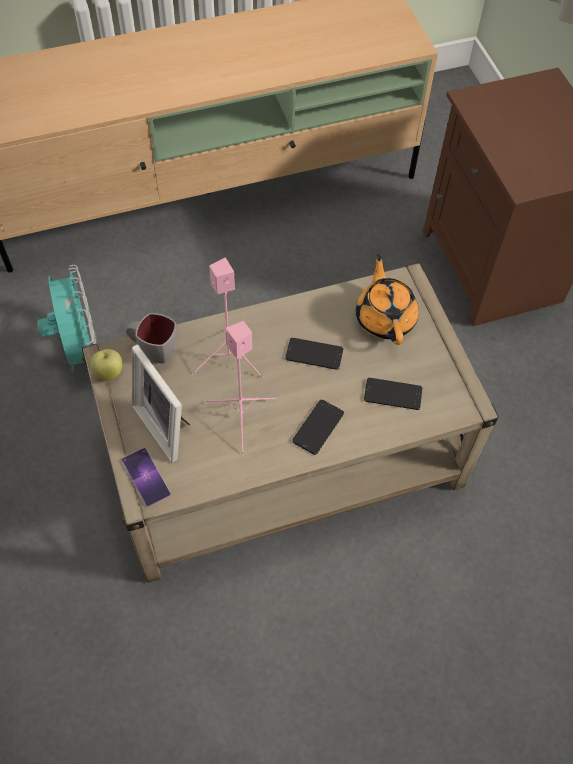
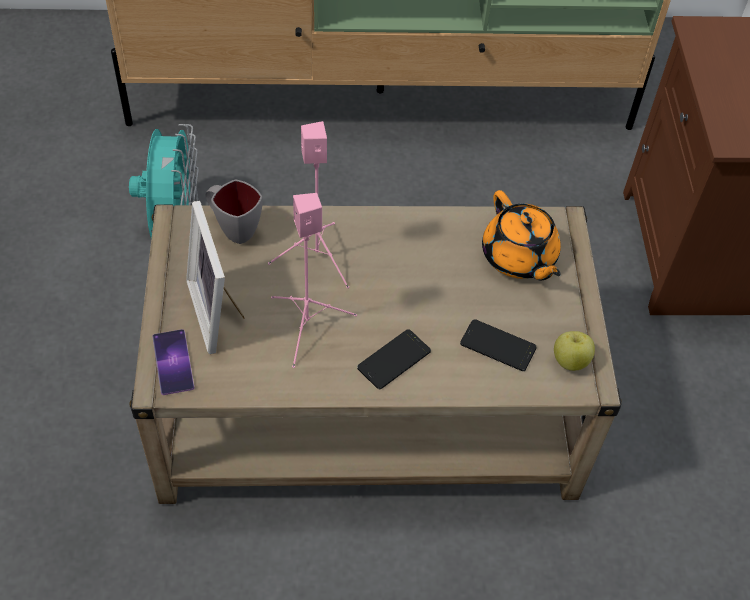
camera: 15 degrees right, 5 degrees down
apple [90,349,123,381] -> apple moved to [554,331,595,371]
phone [285,338,343,370] -> none
orange teapot [356,254,419,345] -> orange teapot turned 150 degrees clockwise [482,190,561,280]

